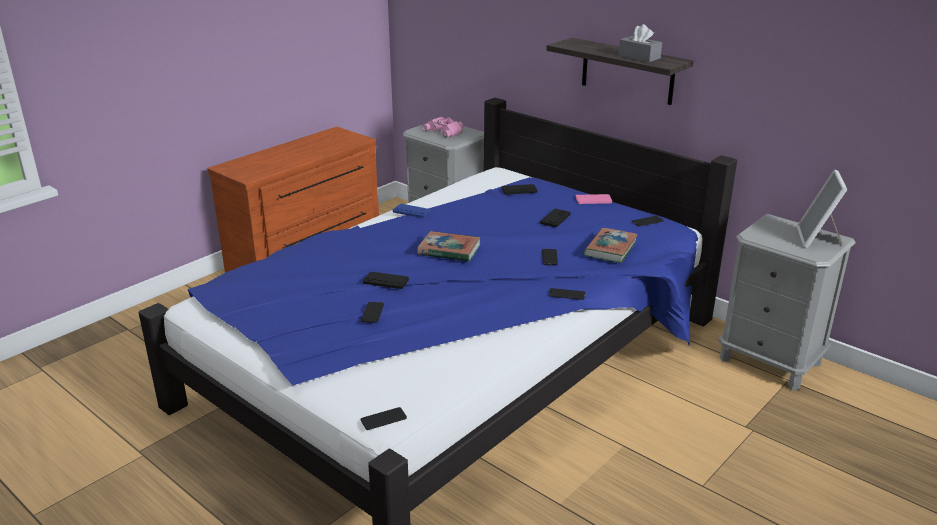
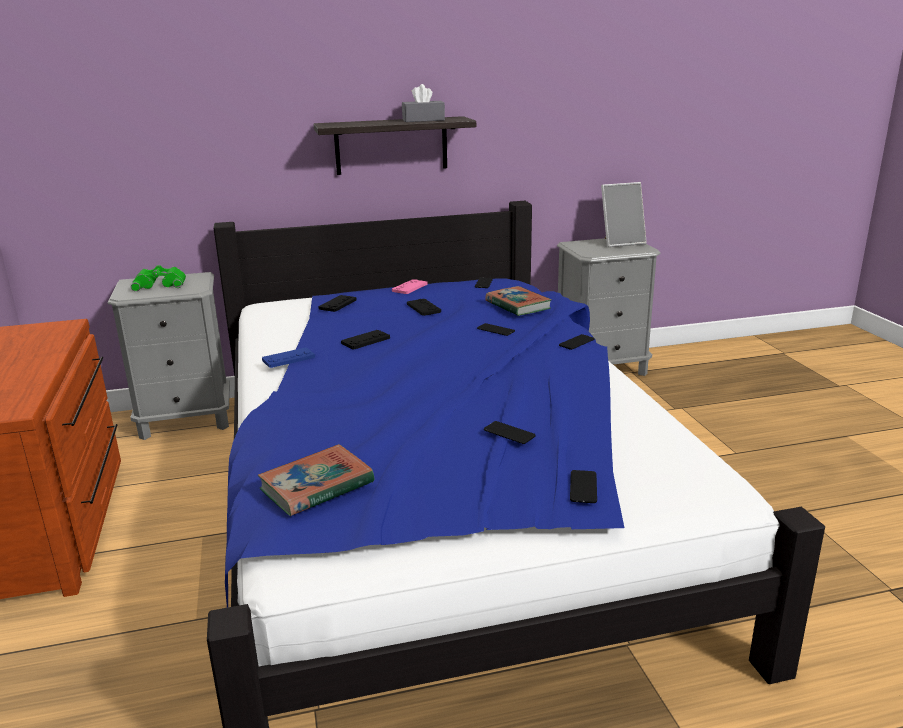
camera: 55 degrees left, 5 degrees down
phone [361,407,407,430] -> phone moved to [570,470,597,503]
black game controller [363,272,409,289] -> black game controller moved to [341,330,390,349]
book [417,231,481,262] -> book moved to [258,444,374,516]
pink binoculars [423,117,463,138] -> green binoculars [131,265,186,291]
picture frame [797,170,847,248] -> picture frame turned 60 degrees counterclockwise [601,182,647,247]

